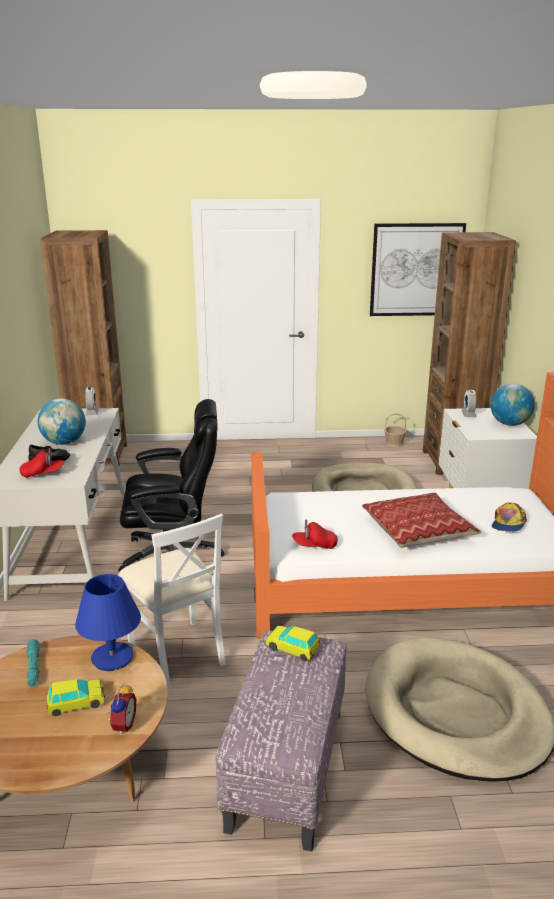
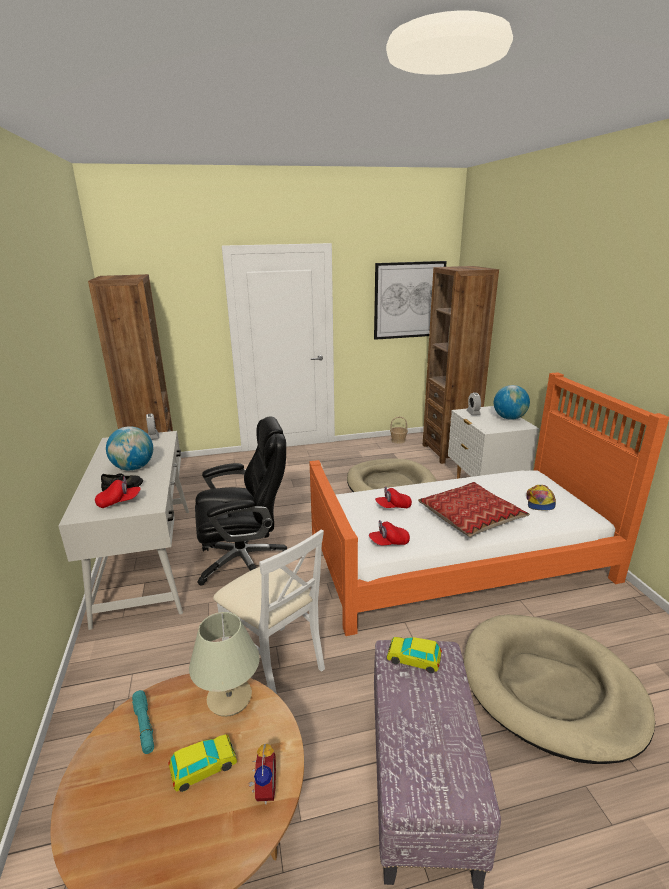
camera: 10 degrees left, 0 degrees up
blue table lamp [75,574,141,671] -> beige table lamp [189,612,260,717]
none -> red cap [375,486,412,508]

